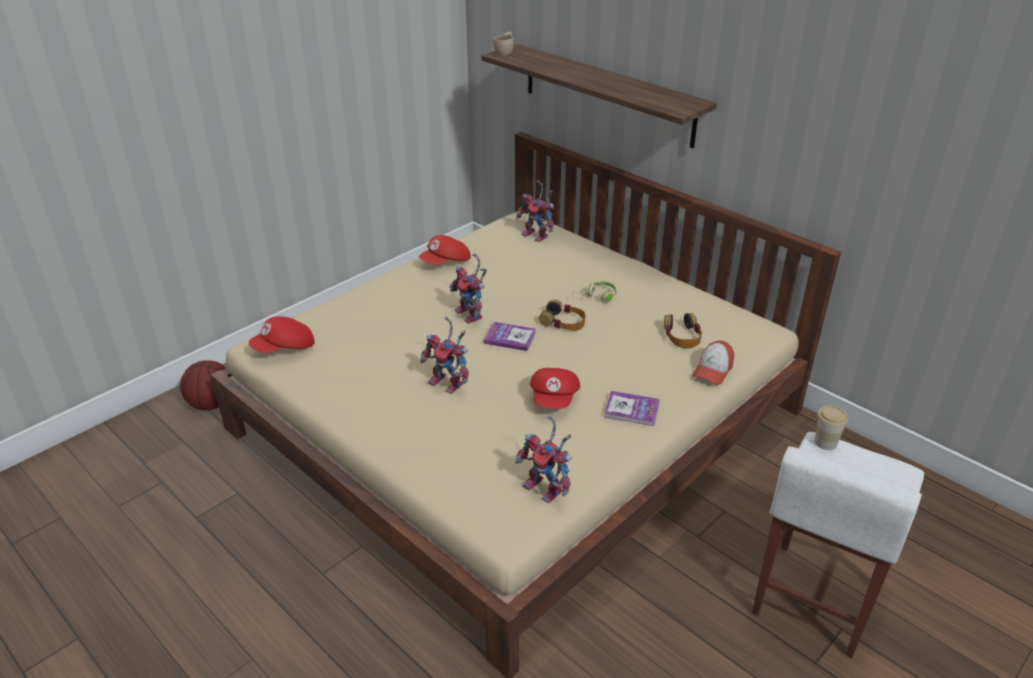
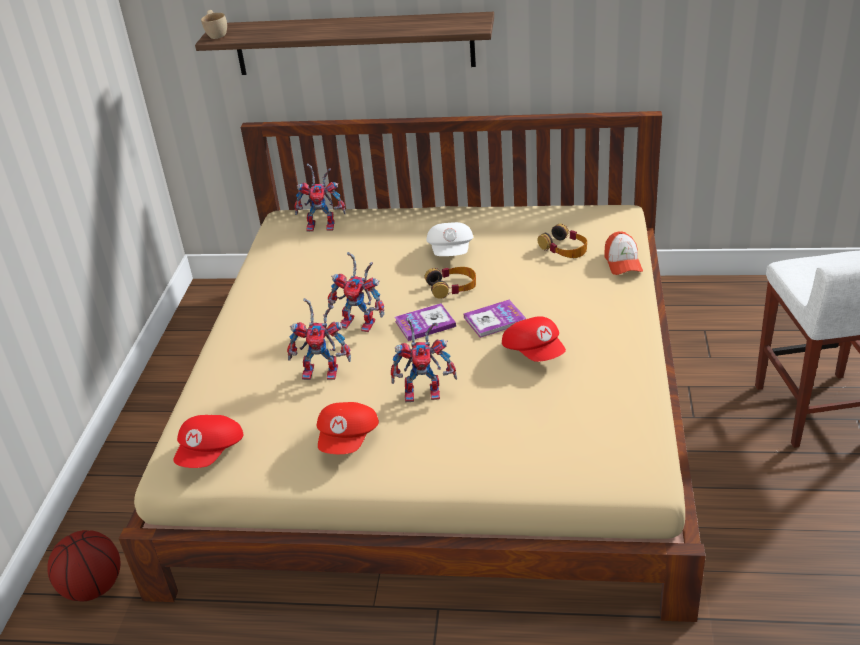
camera: 35 degrees left, 0 degrees up
red cap [419,235,471,265] -> red cap moved to [317,402,379,454]
toy robot [515,415,572,503] -> toy robot moved to [287,298,351,380]
beige headphones [572,281,617,302] -> white cap [426,222,473,256]
book [604,391,660,426] -> book moved to [464,300,527,338]
cup [814,406,848,450] -> none

